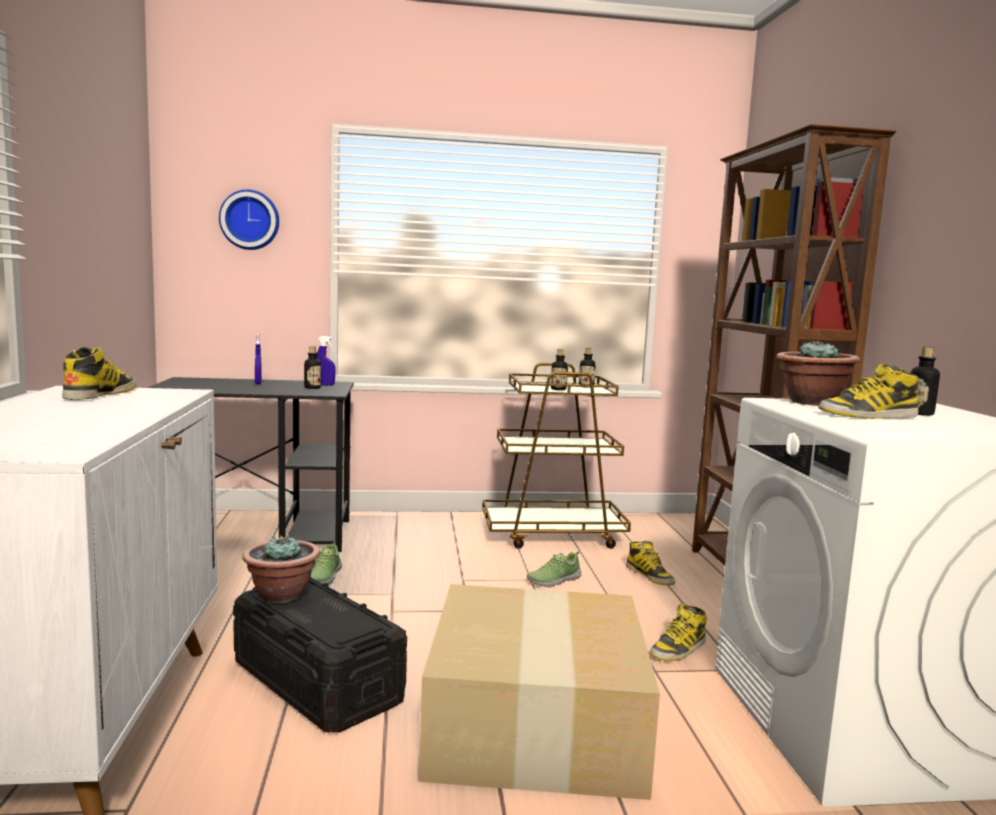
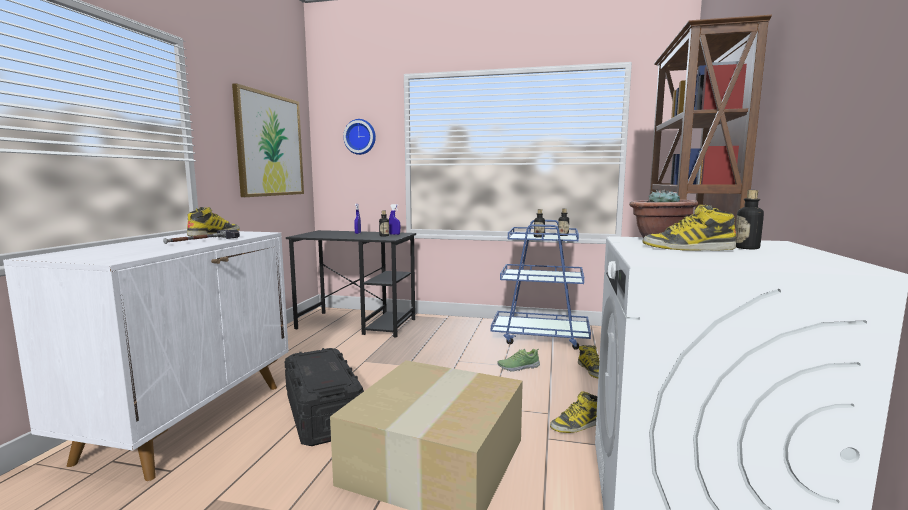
camera: 20 degrees right, 0 degrees up
potted plant [242,535,320,604] -> none
shoe [311,542,342,584] -> none
brown cart [482,363,631,549] -> blue cart [491,220,591,350]
none -> hammer [163,229,240,244]
none -> picture [232,83,304,197]

